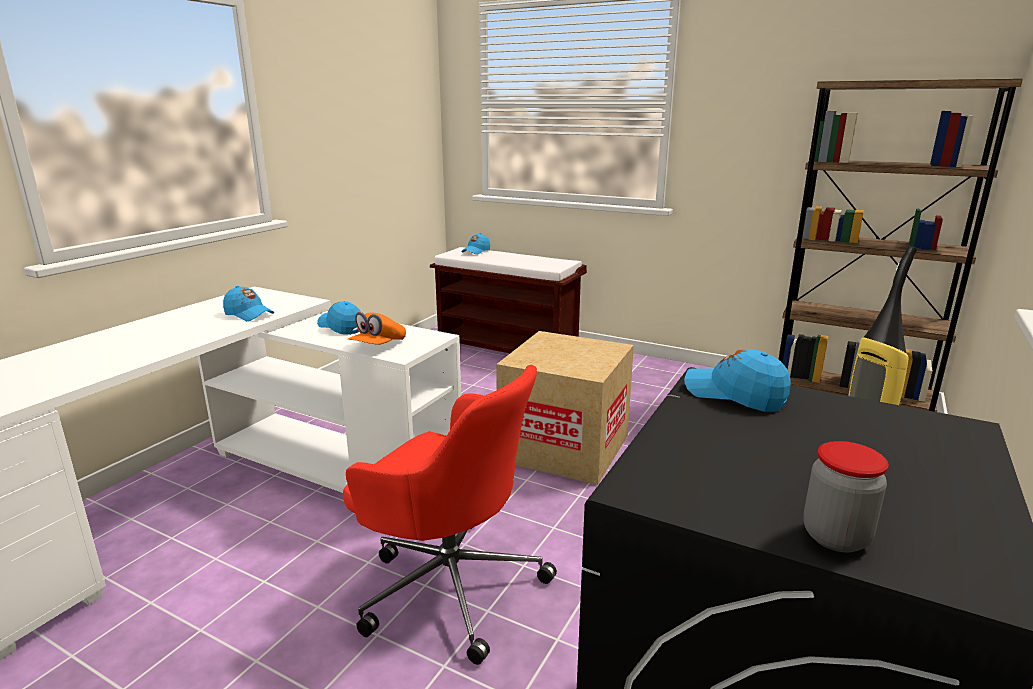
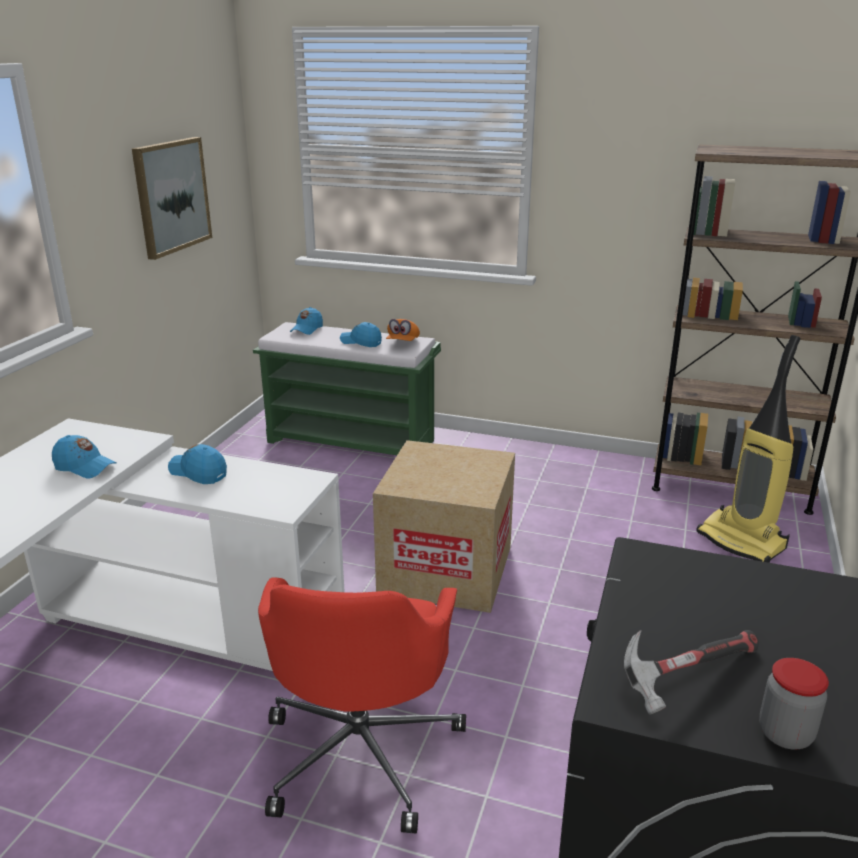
camera: 10 degrees left, 5 degrees up
red office chair [343,365,557,665] -> red office chair turned 75 degrees clockwise [258,577,466,833]
orange cap [348,312,406,345] -> orange cap moved to [386,319,420,341]
brown bench [430,247,587,353] -> green bench [253,322,441,455]
blue cap [684,349,790,412] -> blue cap moved to [340,322,382,347]
none -> picture [132,137,212,260]
none -> hammer [624,630,759,715]

